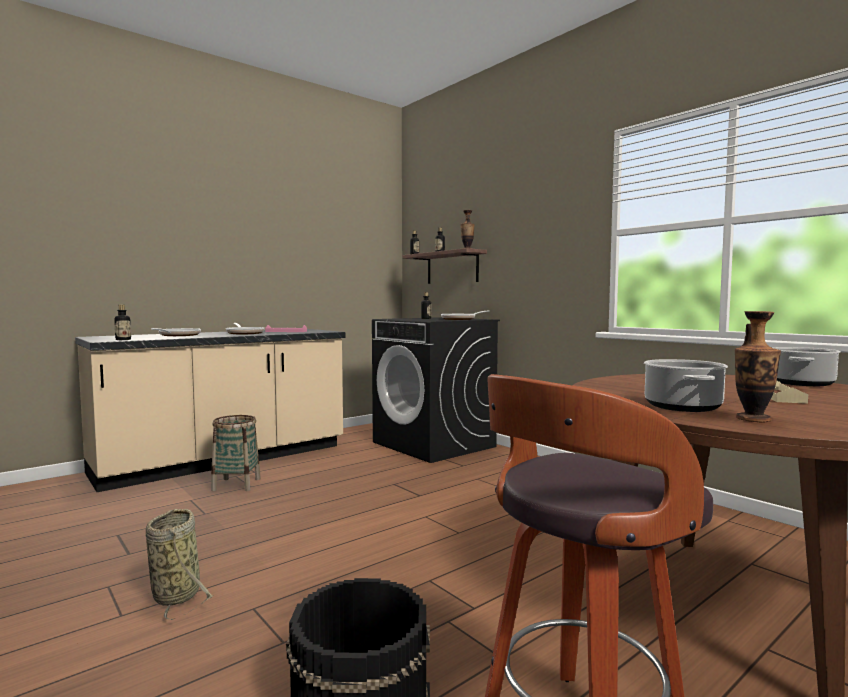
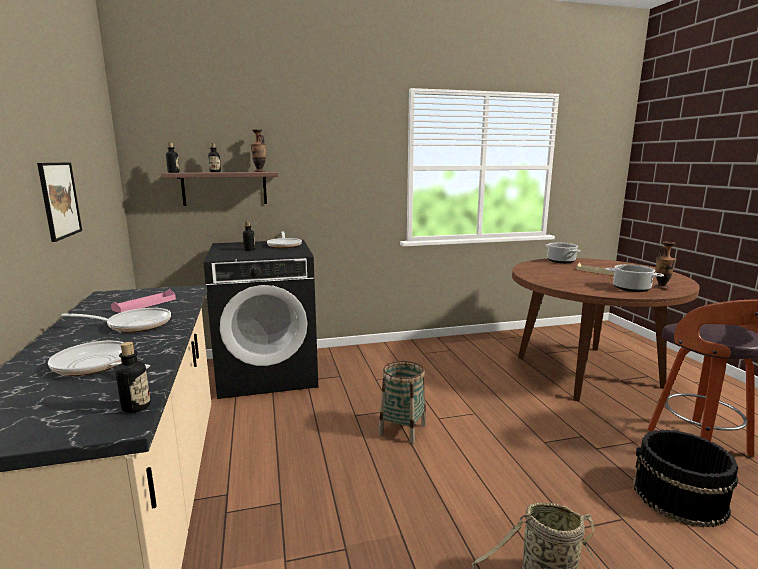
camera: 65 degrees left, 10 degrees up
basket [211,415,261,491] -> basket moved to [379,361,426,444]
none -> picture [37,162,82,242]

